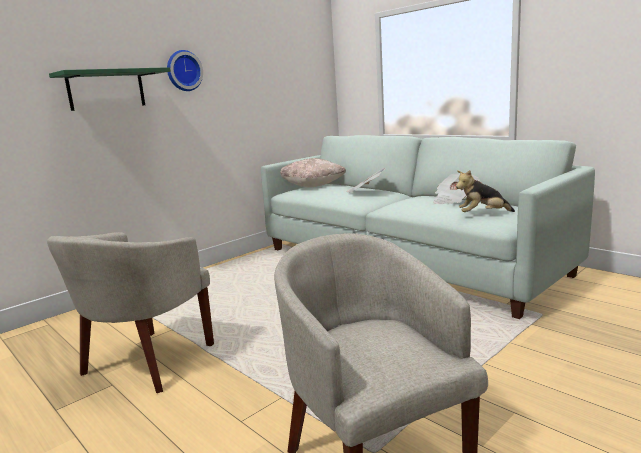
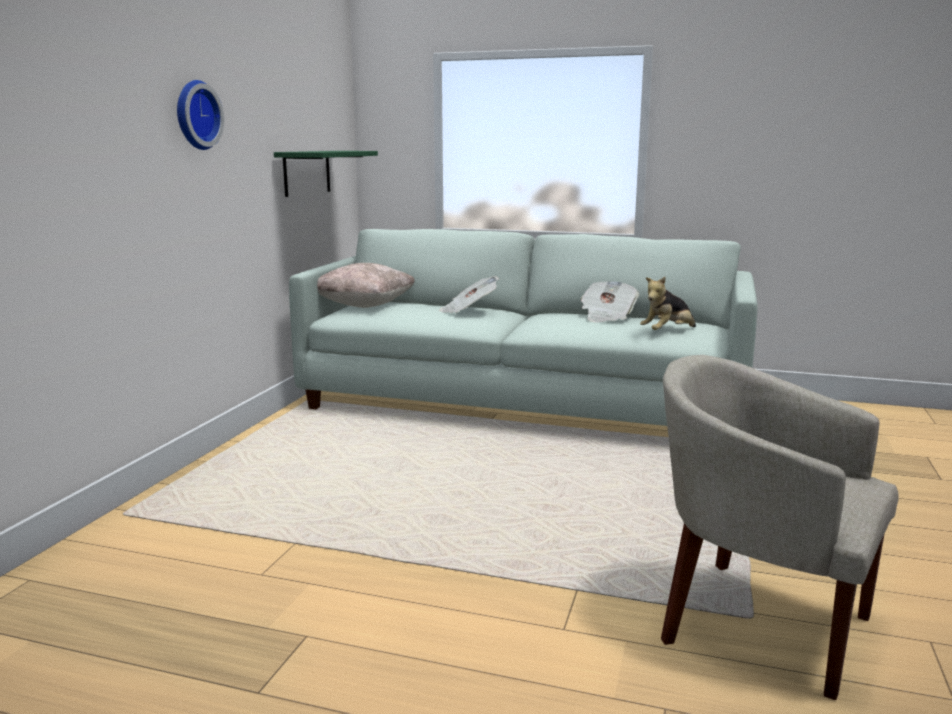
camera: 30 degrees left, 0 degrees up
beige armchair [47,232,214,393] -> none
green shelf [49,67,171,111] -> green shelf moved to [274,151,378,197]

